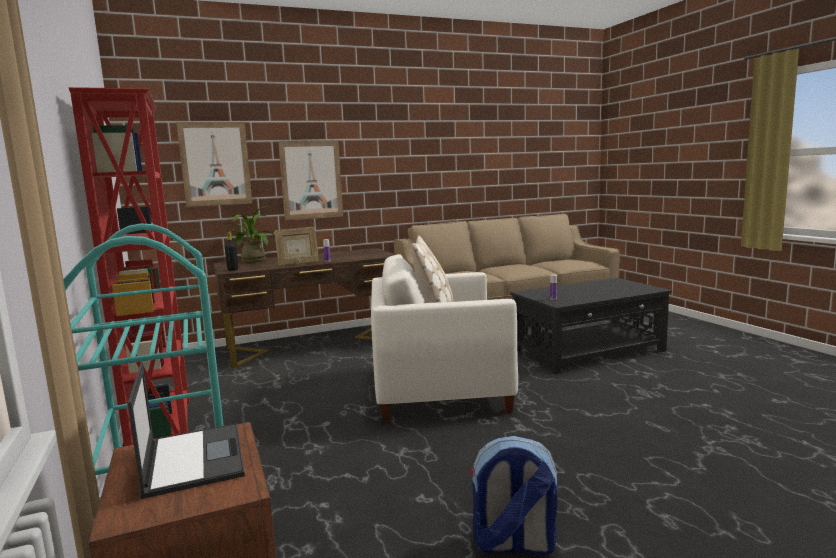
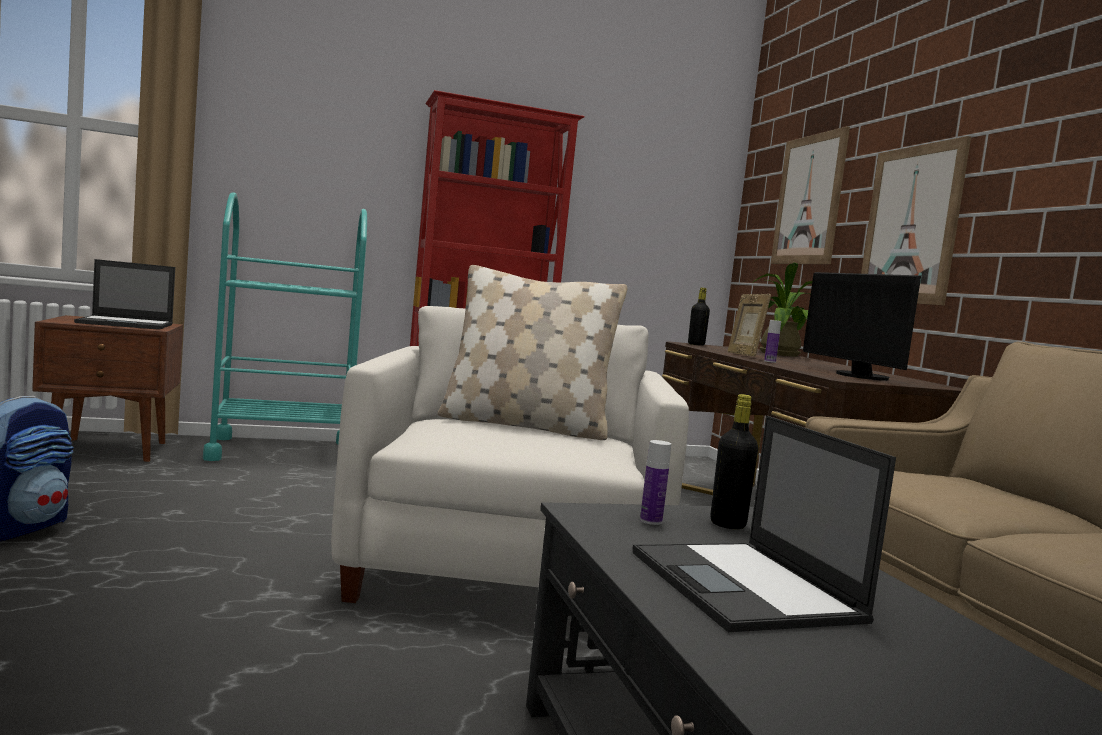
camera: 95 degrees right, 5 degrees down
none -> laptop [633,416,896,632]
none -> black bottle [710,394,758,529]
none -> monitor [803,272,921,381]

